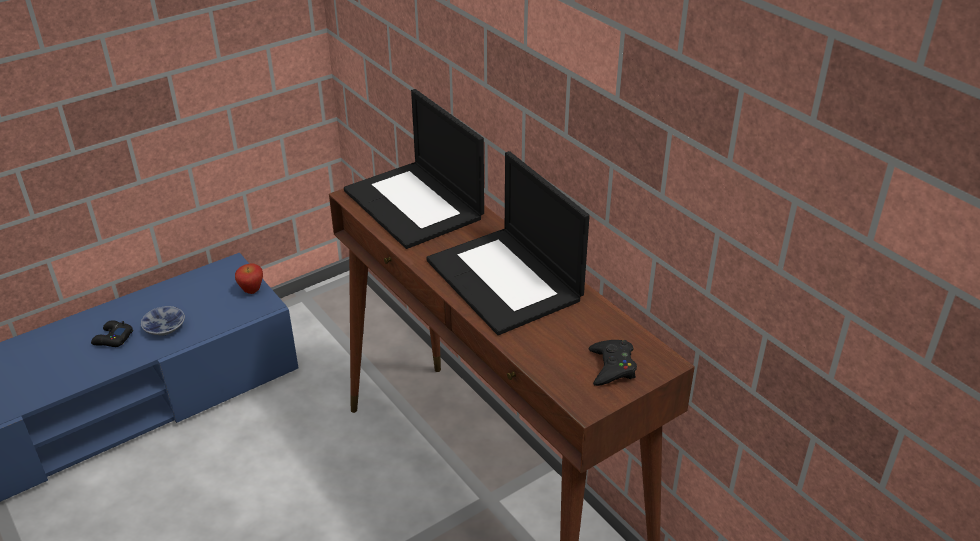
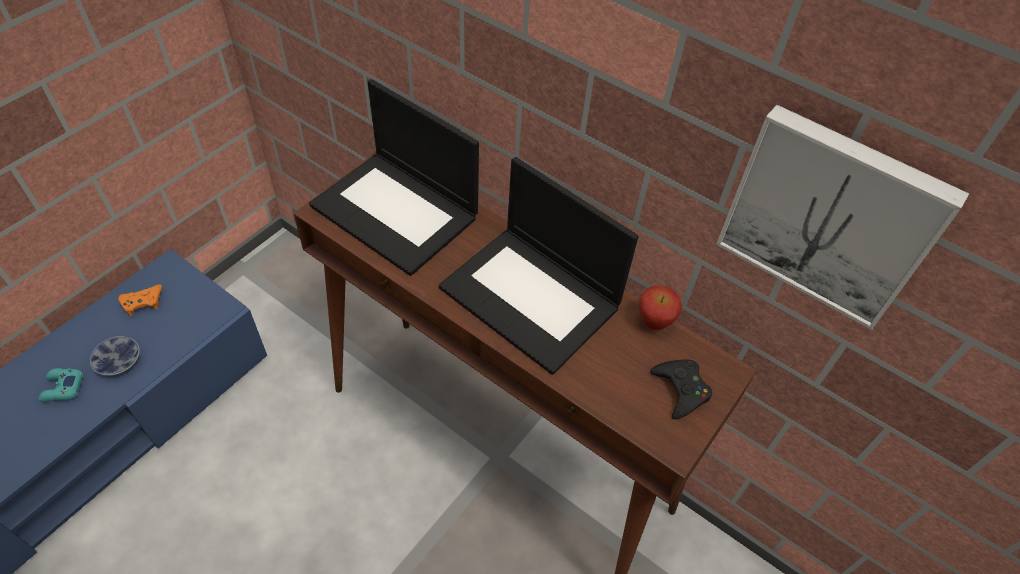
camera: 20 degrees left, 15 degrees up
black game controller [91,321,133,347] -> turquoise game controller [39,368,84,402]
apple [235,263,263,294] -> apple moved to [639,286,682,330]
none -> orange game controller [118,284,162,316]
none -> picture [716,105,969,330]

